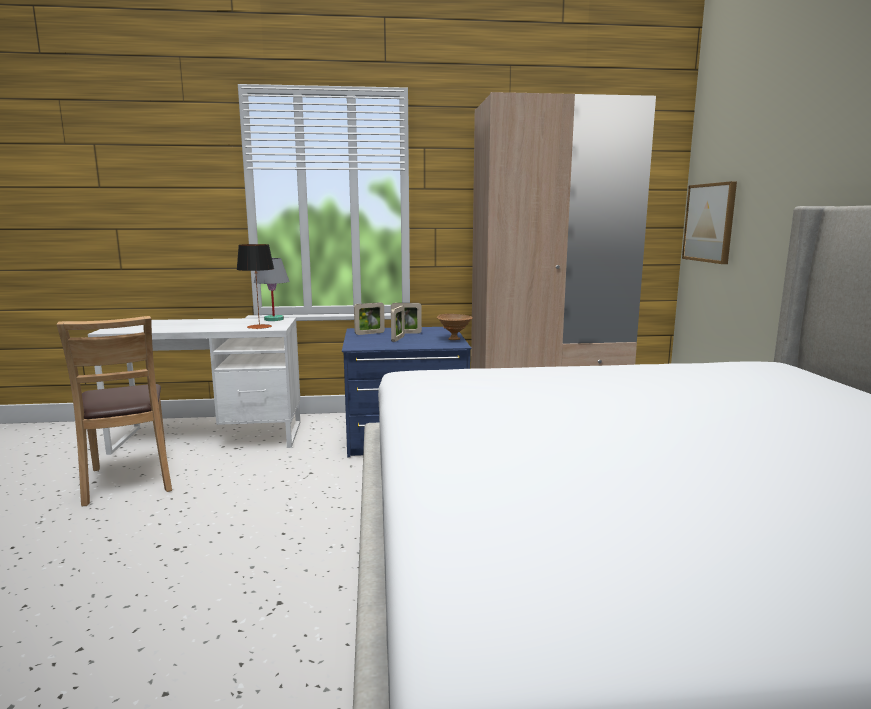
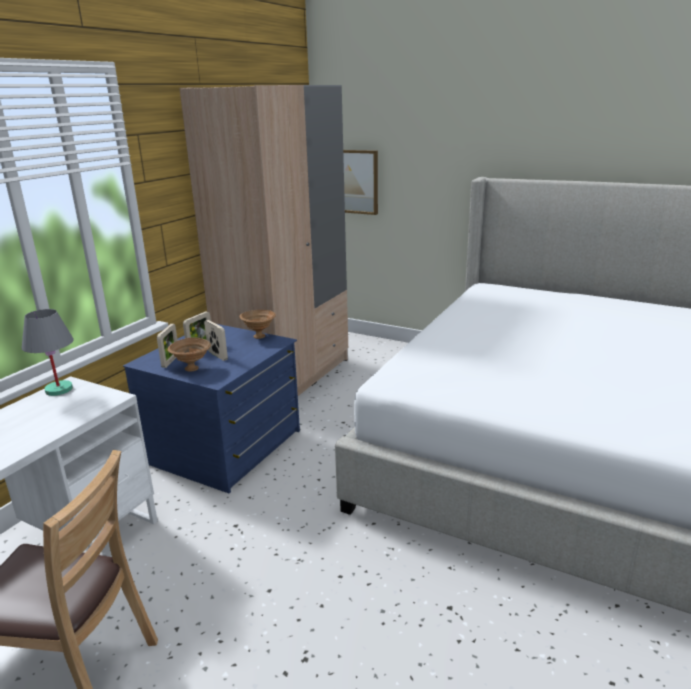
camera: 55 degrees left, 10 degrees up
table lamp [237,244,274,329] -> none
none -> brown bowl [167,337,211,371]

